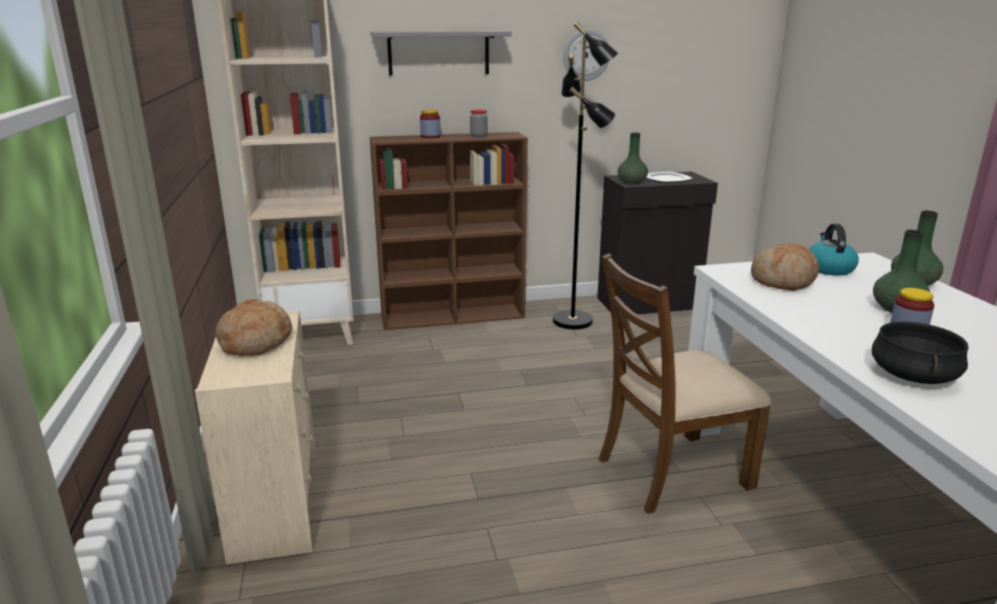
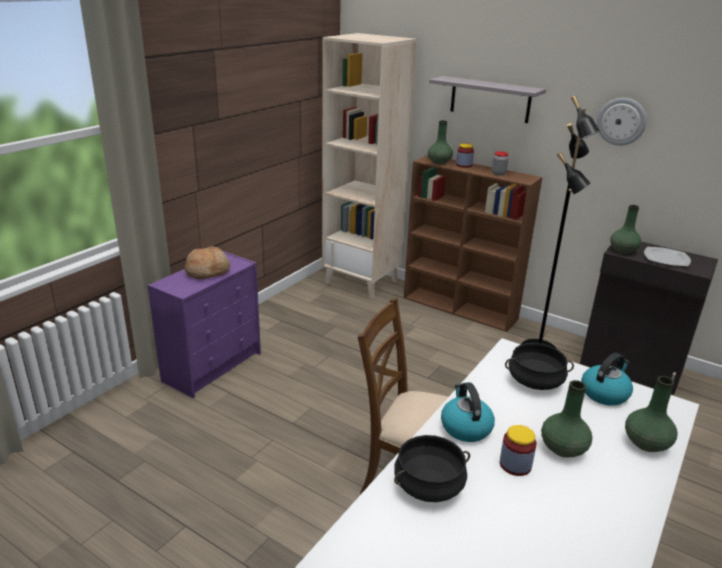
camera: 45 degrees right, 5 degrees up
beige dresser [195,310,316,564] -> purple dresser [147,251,261,398]
bread [751,243,819,291] -> black cooking pot [505,343,574,390]
none -> green vase [428,120,453,164]
none -> kettle [441,382,495,442]

